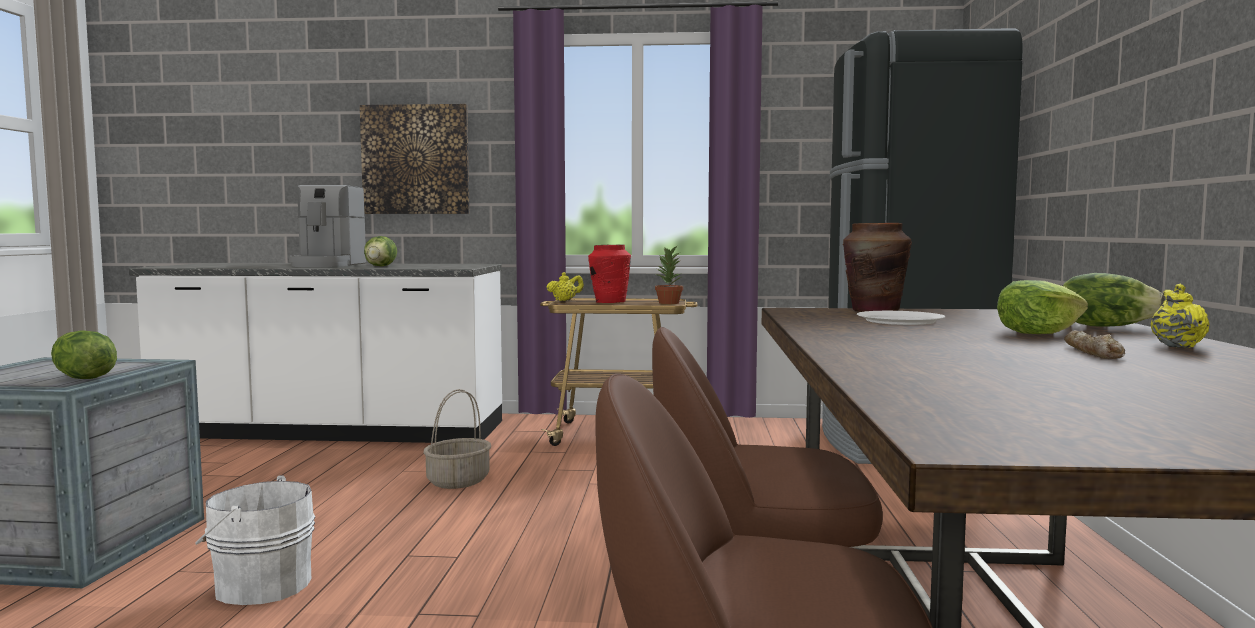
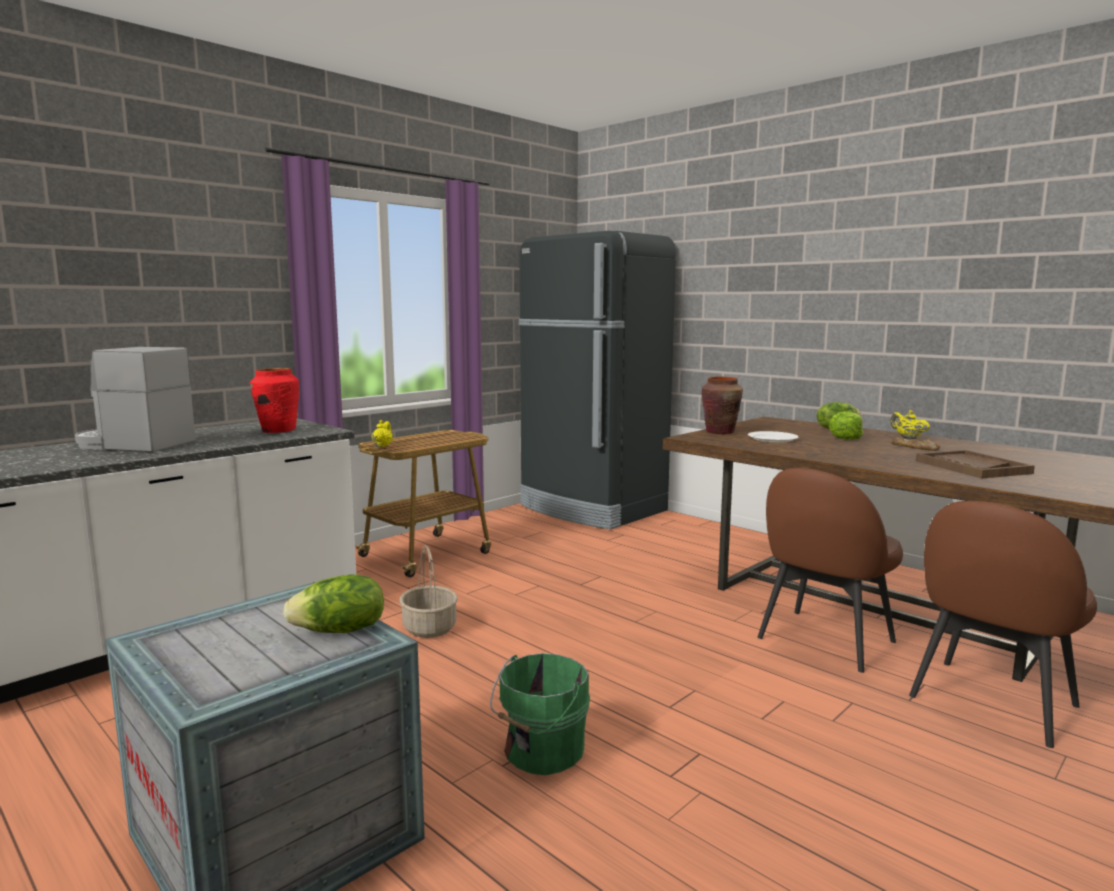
camera: 50 degrees left, 5 degrees up
white bucket [195,476,315,605] -> green bucket [490,653,590,775]
coffee machine [289,185,366,267] -> coffee machine turned 150 degrees clockwise [75,347,196,452]
picture [360,104,470,214] -> none
lettuce [364,236,397,266] -> none
red vase [588,245,631,303] -> red vase moved to [250,368,299,433]
potted plant [655,246,683,304] -> none
none -> brown tray [916,450,1035,479]

